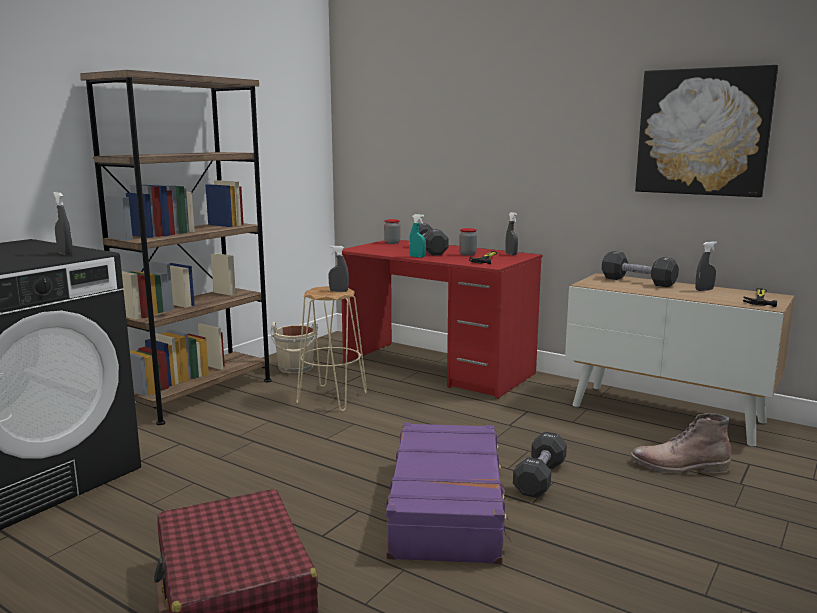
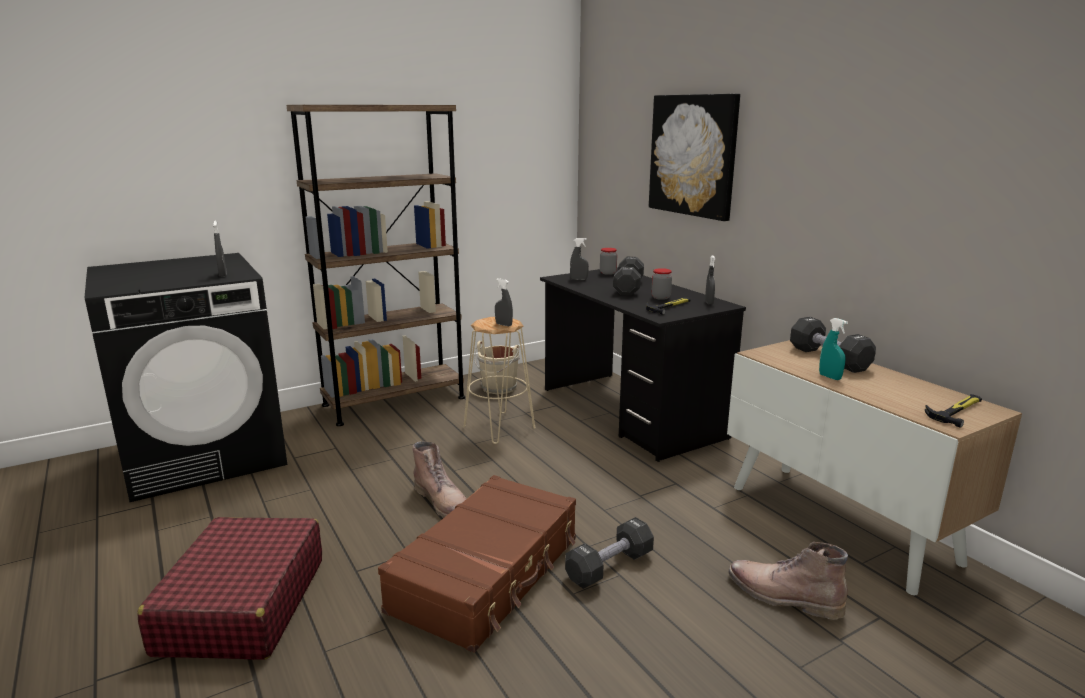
camera: 25 degrees right, 5 degrees up
red desk [342,240,542,399] -> black desk [540,267,746,462]
purple suitcase [386,423,512,564] -> brown suitcase [378,475,576,653]
turquoise spray bottle [409,214,426,258] -> turquoise spray bottle moved to [819,318,848,380]
picture [635,65,778,197] -> picture moved to [649,94,740,221]
grey spray bottle [696,241,717,291] -> grey spray bottle moved to [570,238,589,280]
none -> brown boot [412,441,467,518]

